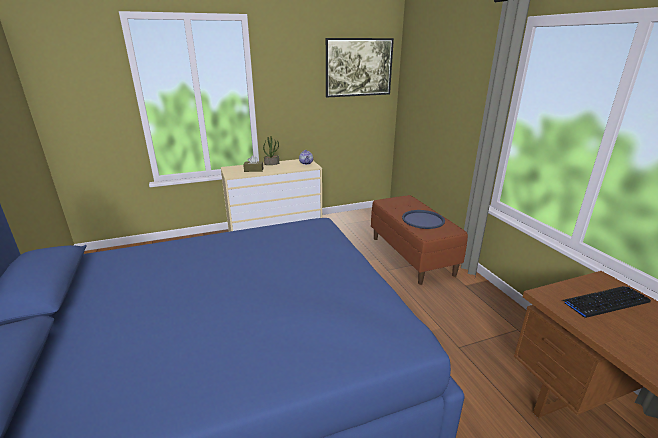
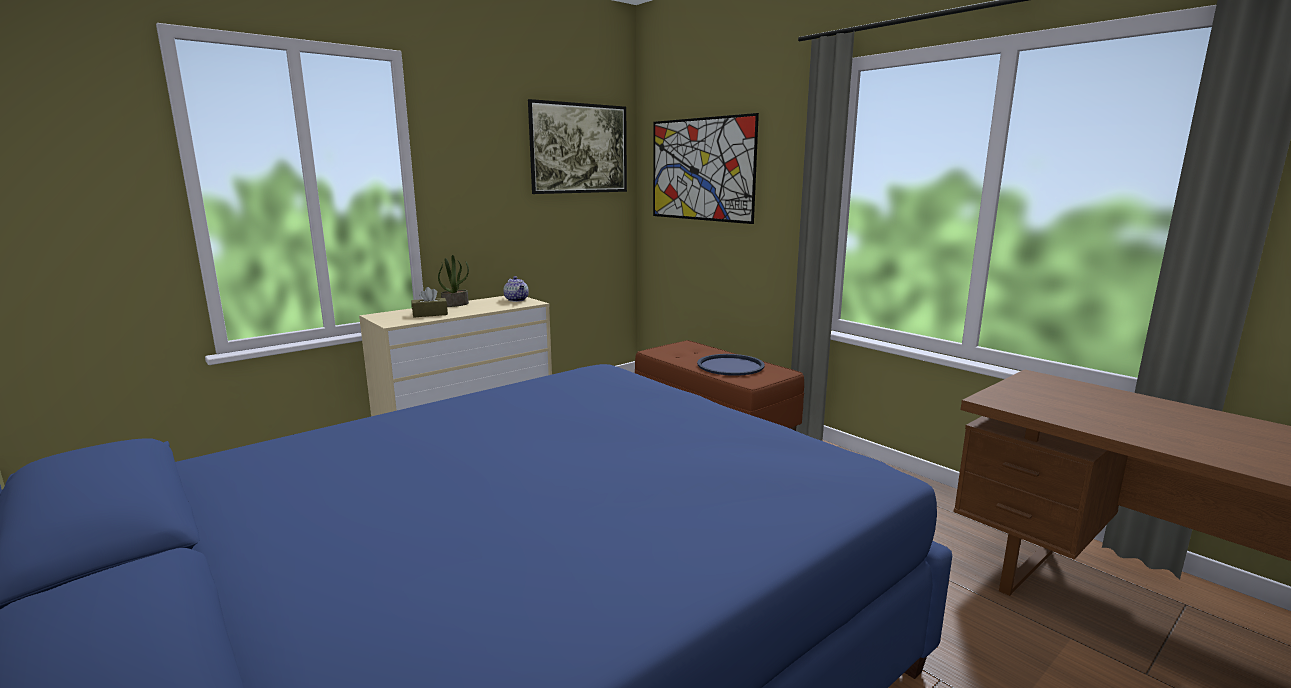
camera: 20 degrees left, 10 degrees down
keyboard [562,286,651,318] -> none
none -> picture [653,113,759,224]

